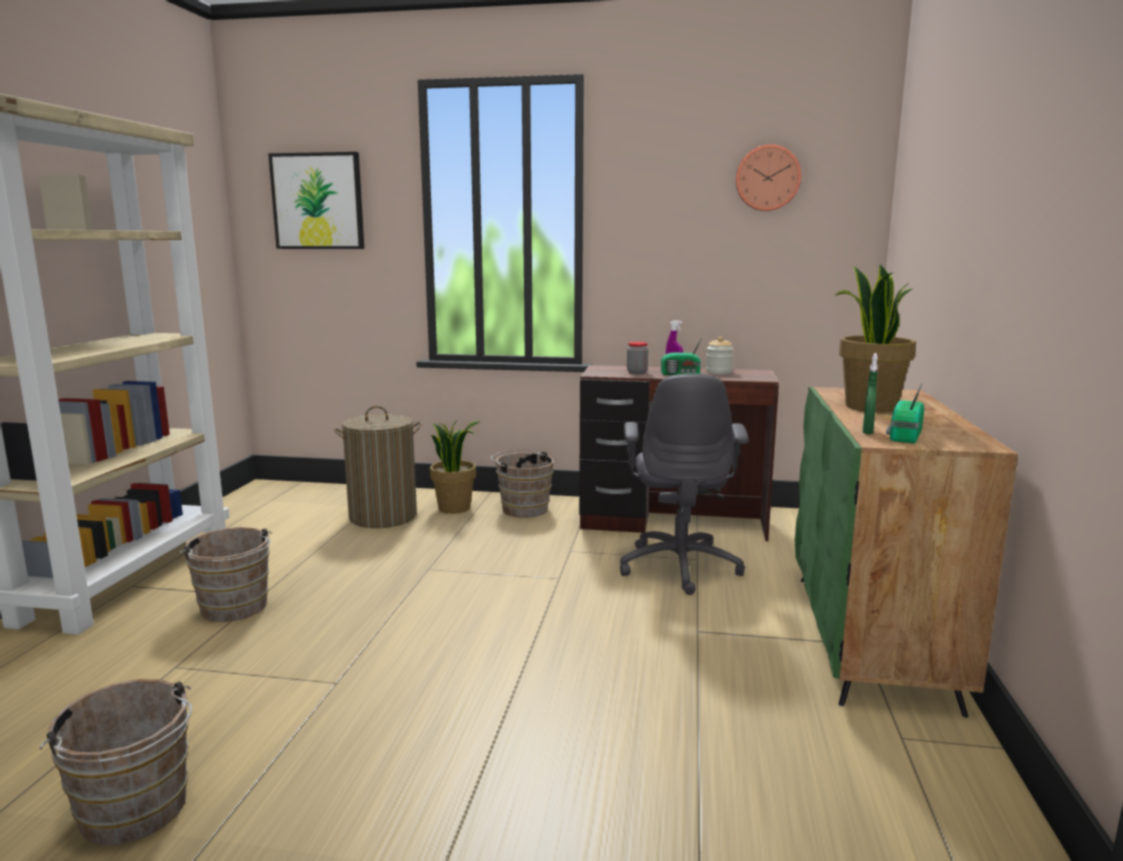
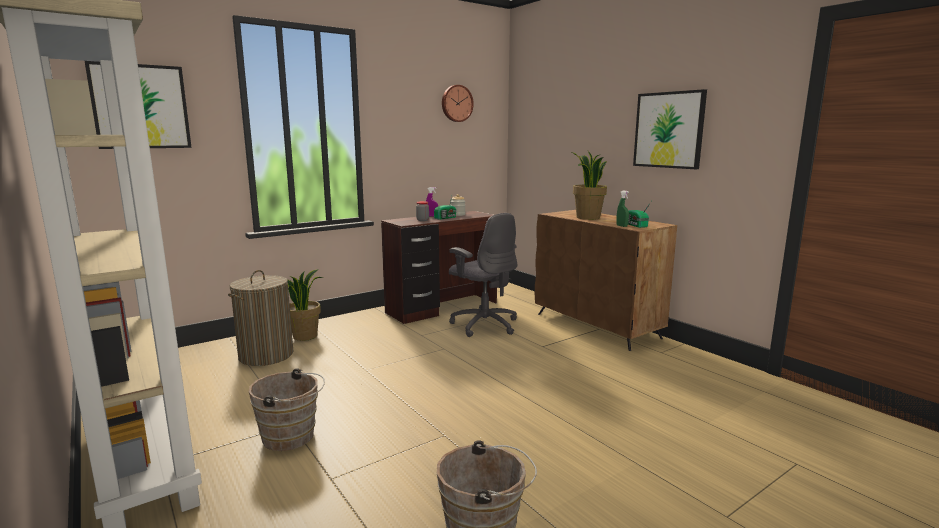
camera: 45 degrees left, 0 degrees up
brown bucket [491,450,554,518] -> none
green cabinet [795,387,1018,718] -> brown cabinet [535,210,677,351]
none -> picture [633,89,707,169]

